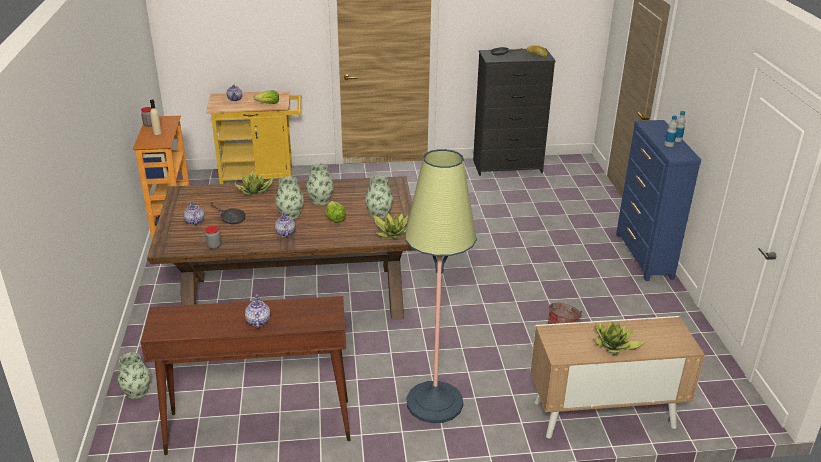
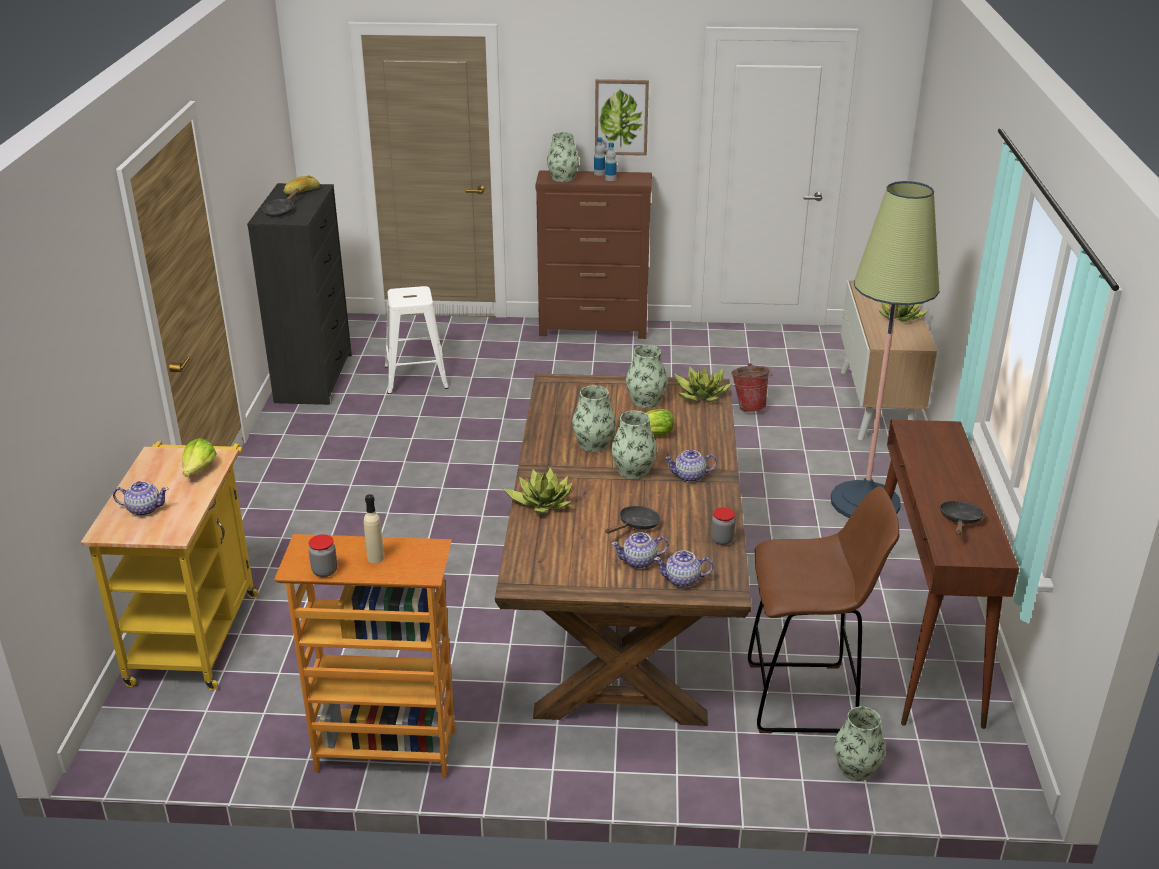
camera: 80 degrees left, 0 degrees up
teapot [245,294,271,328] -> teapot moved to [654,551,713,588]
blue dresser [616,120,701,281] -> brown dresser [536,170,652,339]
none -> white stool [385,286,449,394]
none -> vase [547,132,579,182]
none -> picture [595,79,649,156]
none -> brown stool [748,486,899,733]
none -> black frying pan [939,501,985,535]

